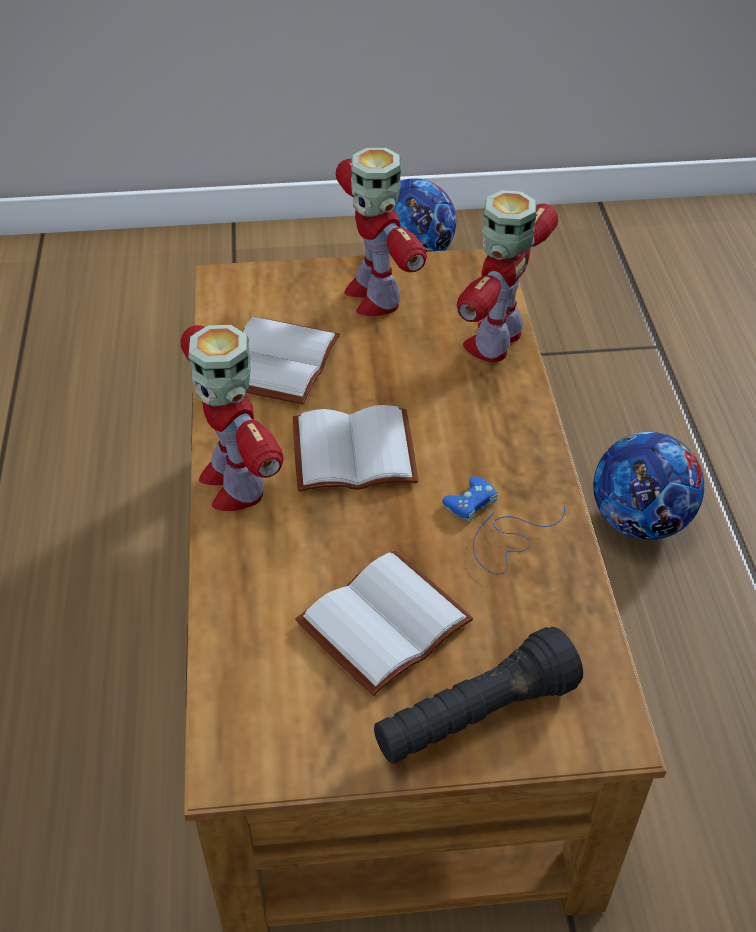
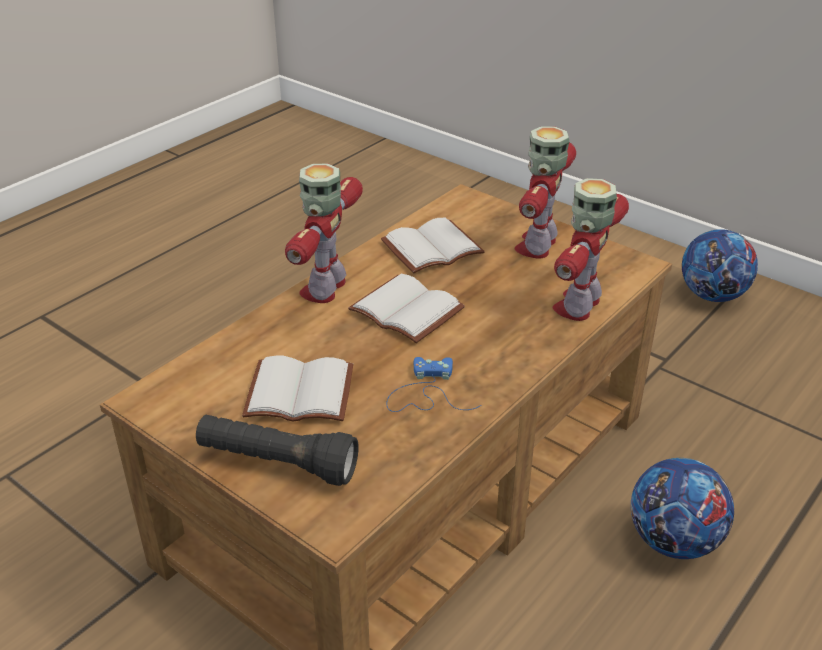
camera: 45 degrees right, 10 degrees down
toy robot [457,190,558,362] -> toy robot turned 45 degrees counterclockwise [553,178,629,321]

